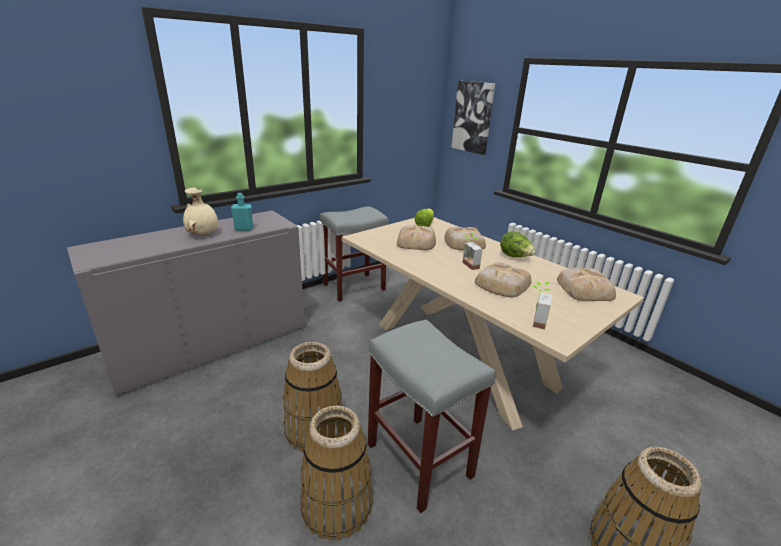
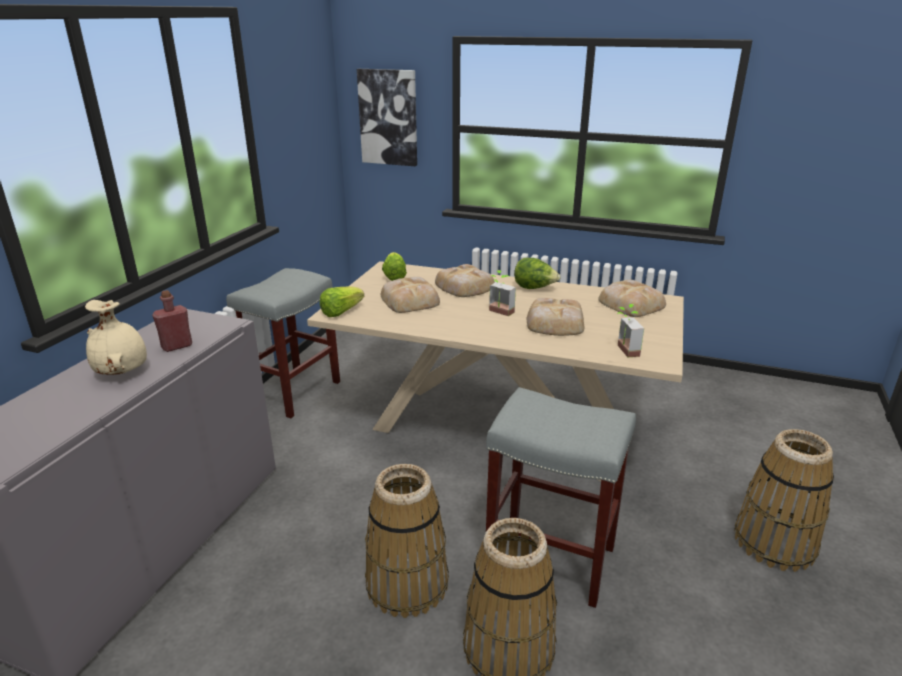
camera: 30 degrees left, 0 degrees up
turquoise bottle [231,193,253,231] -> red bottle [152,290,192,352]
none -> lettuce [320,286,364,317]

